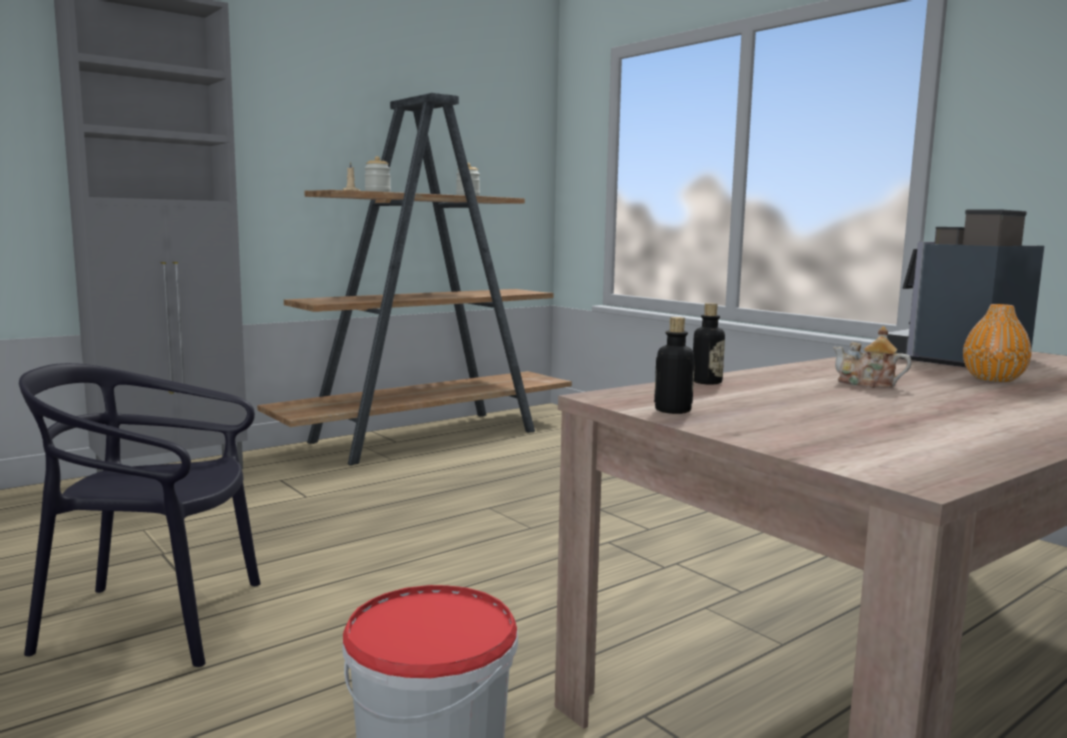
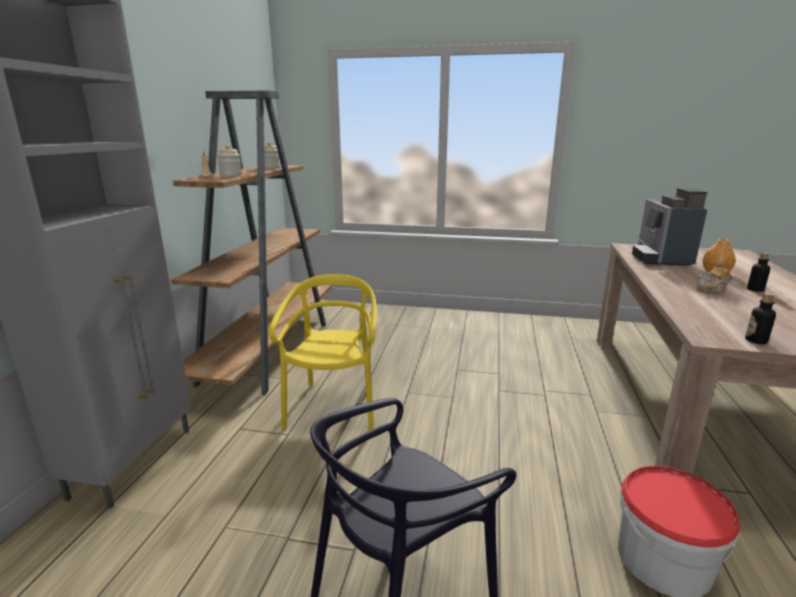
camera: 40 degrees left, 10 degrees up
bottle [693,303,725,385] -> bottle moved to [747,252,770,292]
none -> yellow chair [269,274,377,431]

